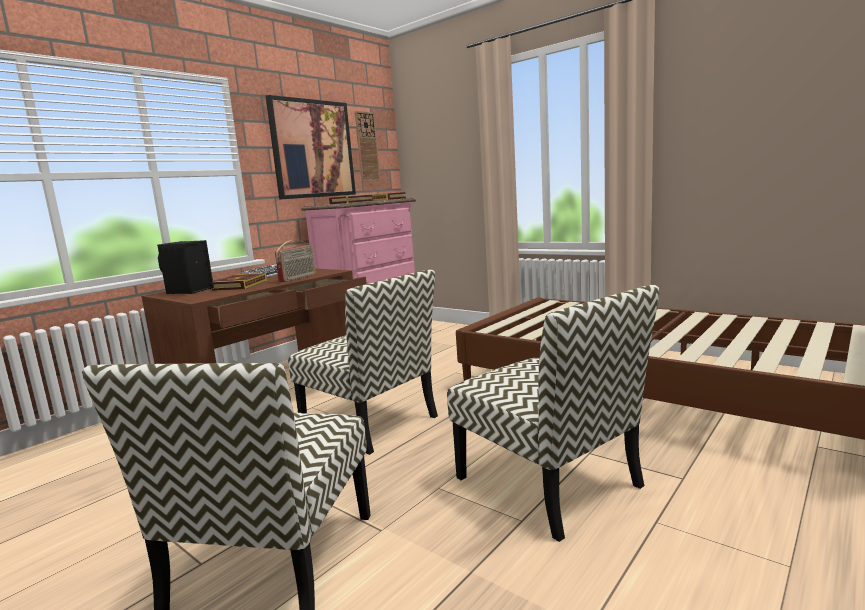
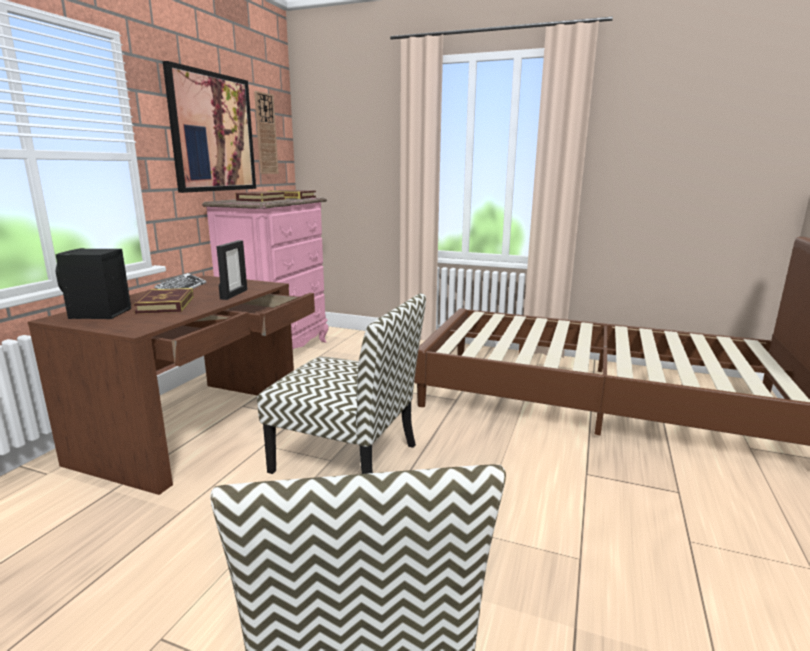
camera: 20 degrees left, 5 degrees up
radio [275,240,316,282] -> picture frame [216,240,247,300]
chair [447,284,659,542] -> none

